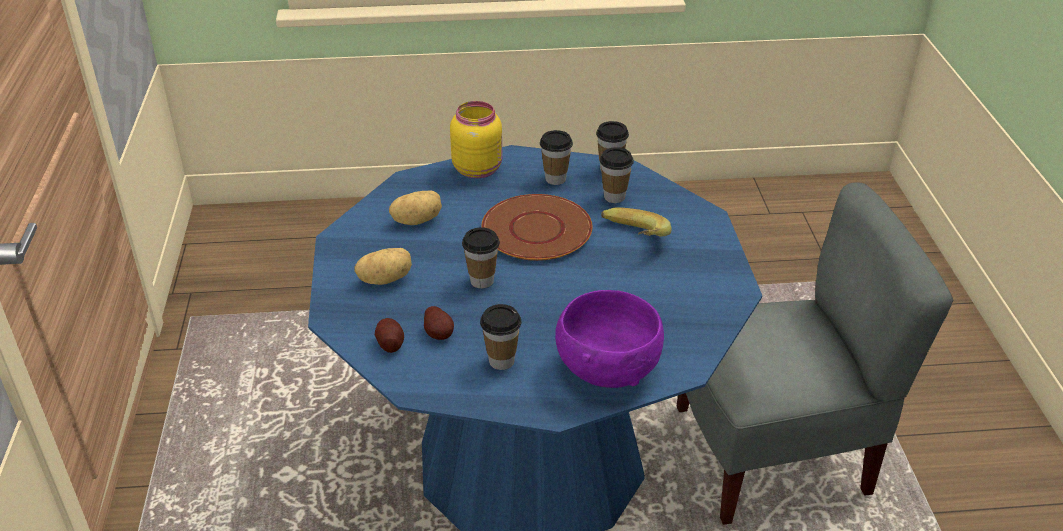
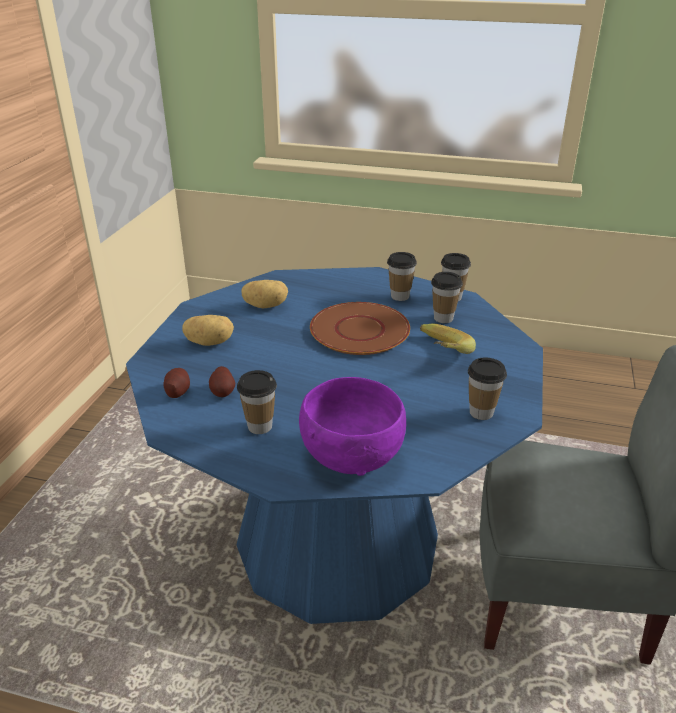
camera: 20 degrees right, 5 degrees down
yellow jar [450,101,503,178] -> none
cup [462,227,500,288] -> cup moved to [468,357,507,420]

